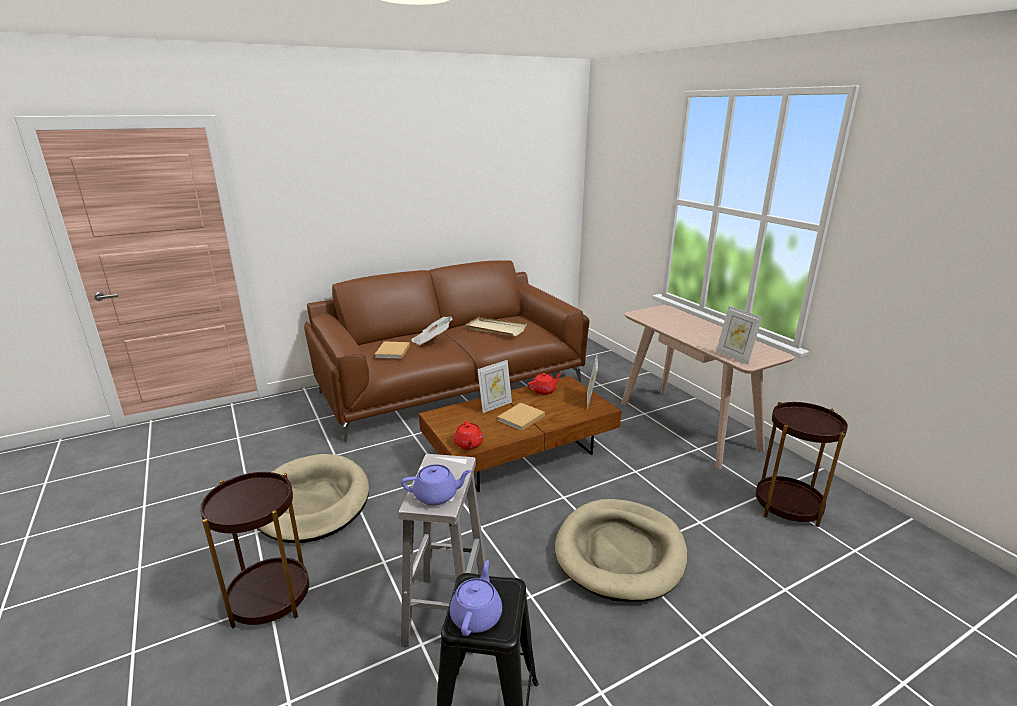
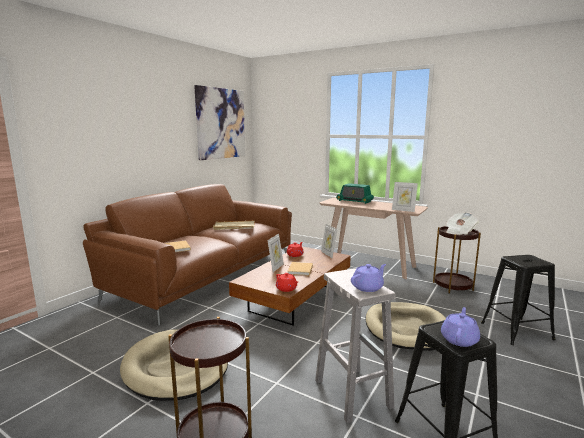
camera: 30 degrees left, 10 degrees down
newspaper [411,317,453,346] -> newspaper moved to [446,212,479,235]
purple teapot [450,560,502,636] -> purple teapot turned 45 degrees clockwise [441,307,480,347]
none -> picture [194,85,245,160]
none -> radio [336,183,374,204]
none -> black stool [481,255,556,345]

